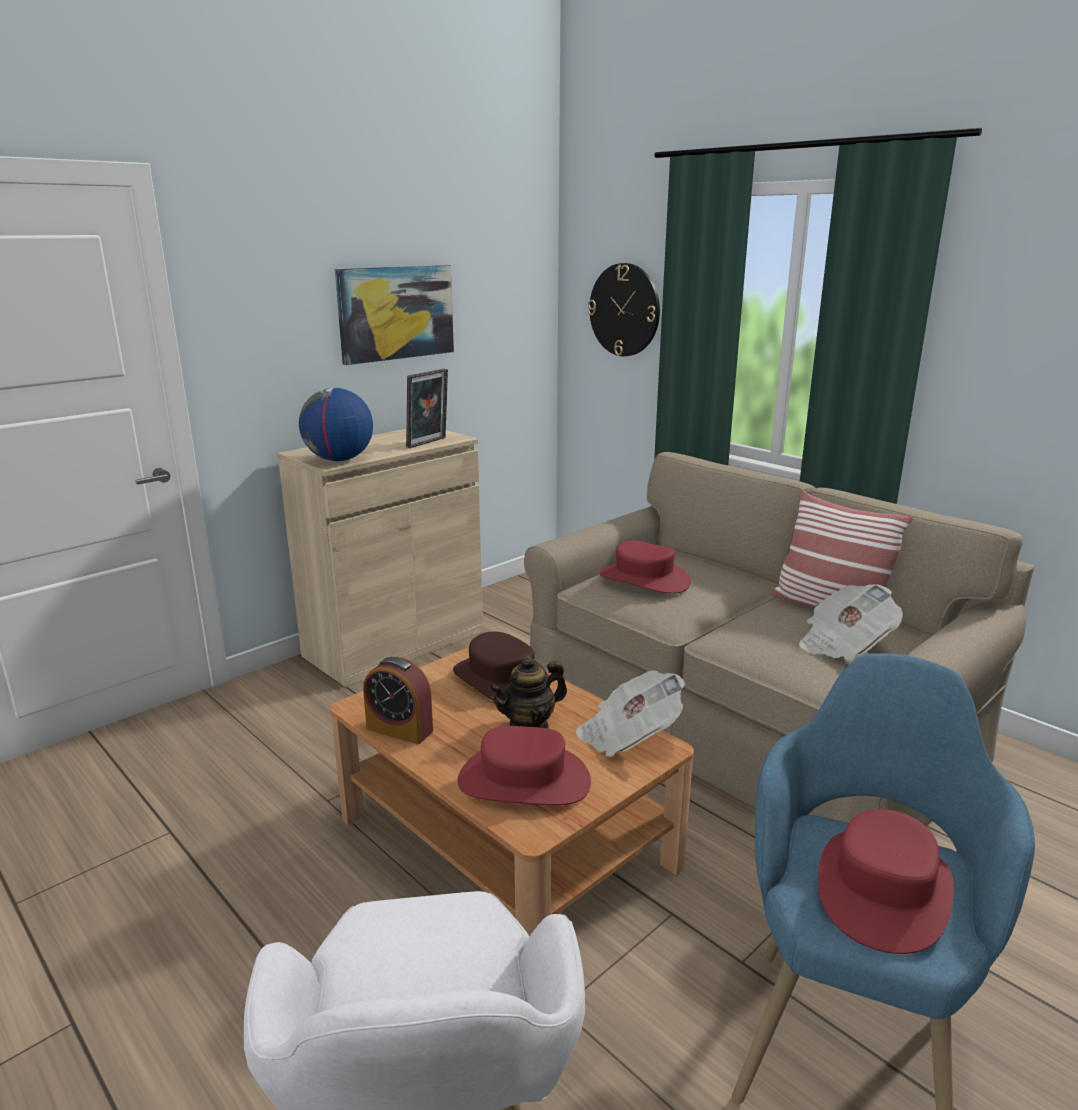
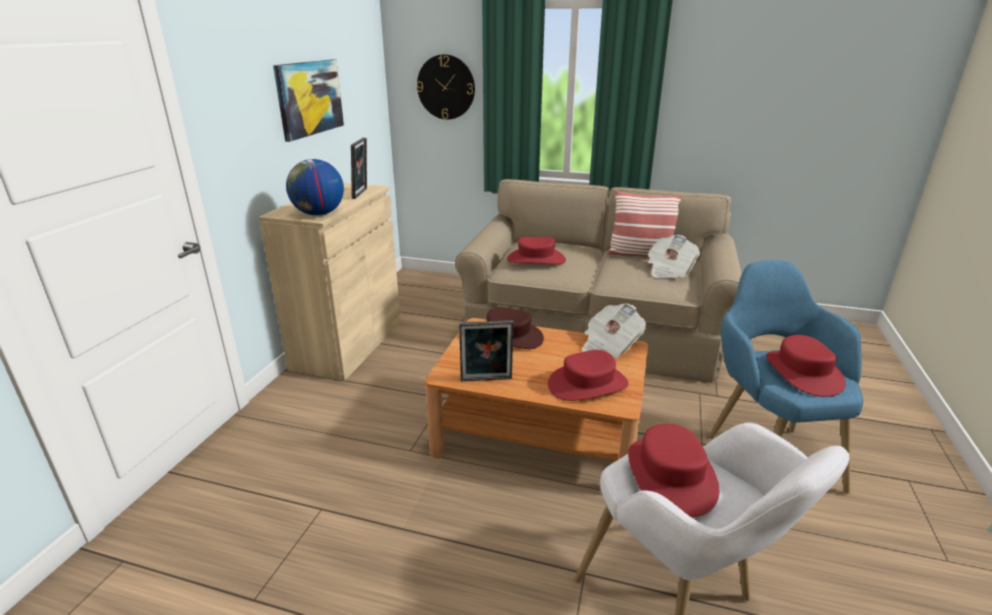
camera: 30 degrees left, 5 degrees up
alarm clock [363,657,433,744] -> picture frame [459,320,513,381]
teapot [489,656,567,728] -> none
none -> red hat [628,423,719,517]

